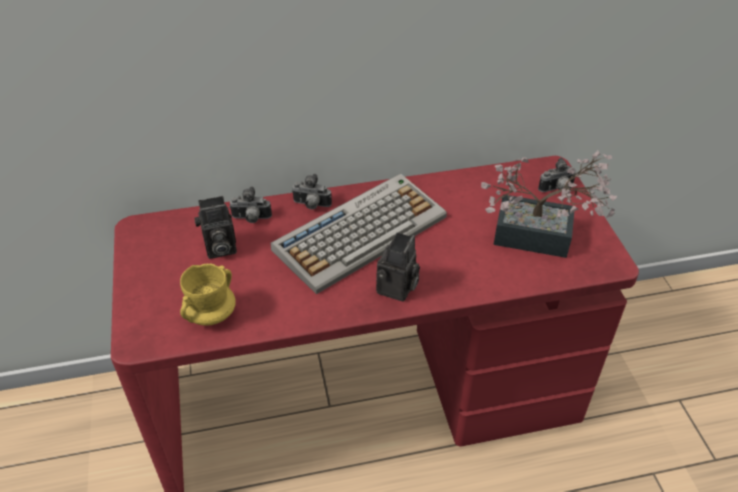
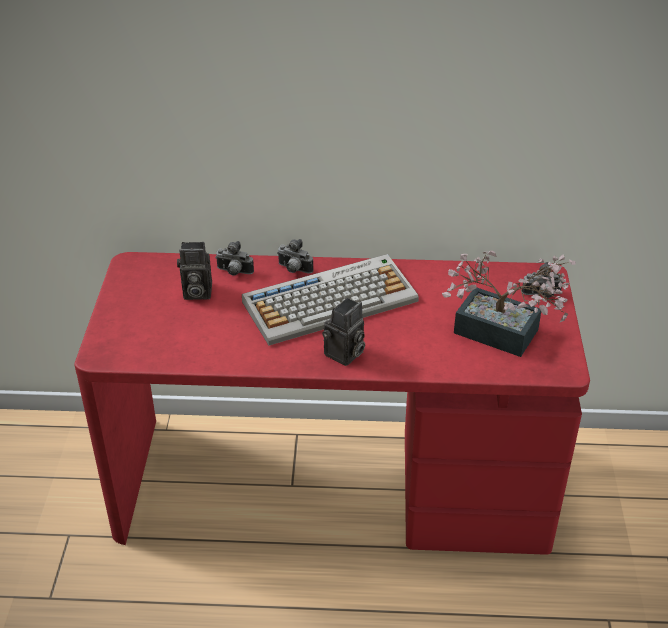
camera: 15 degrees right, 5 degrees down
yellow mug [180,264,236,326] -> none

